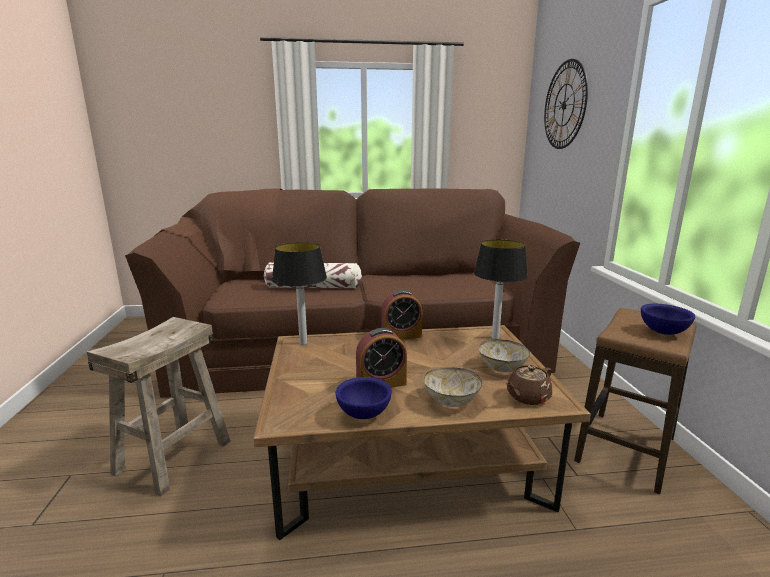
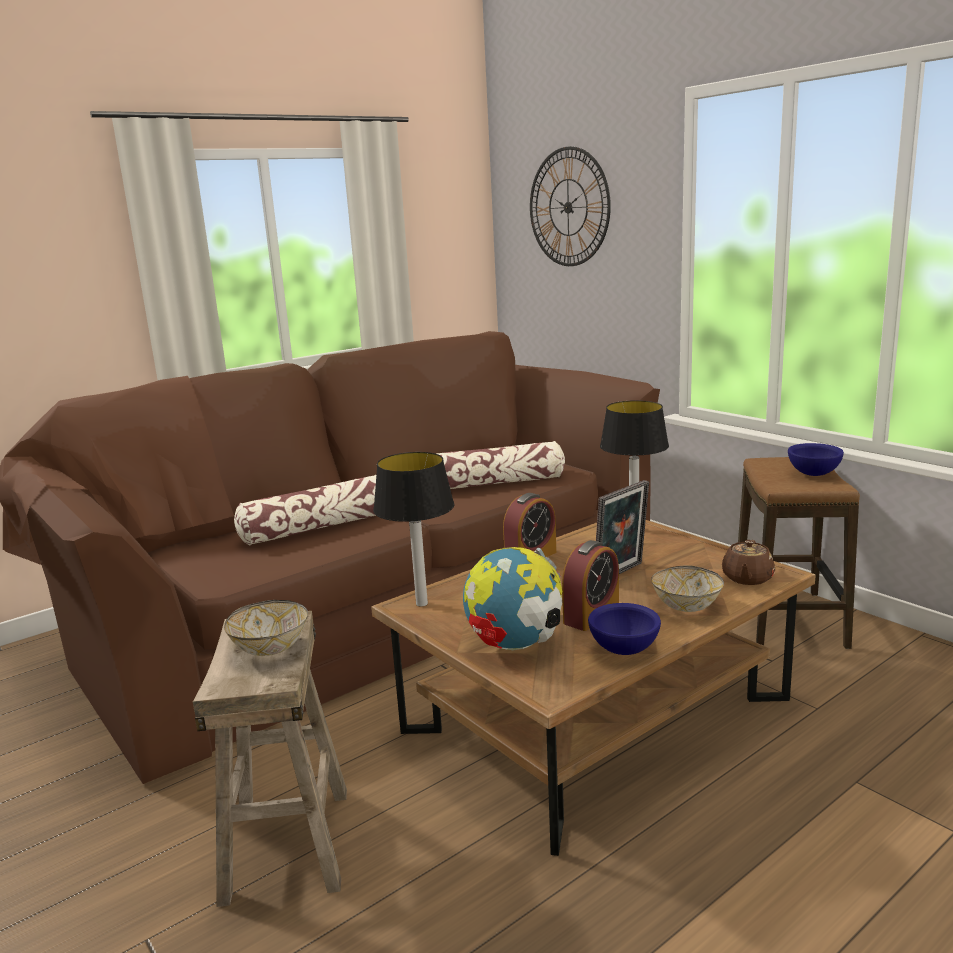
camera: 30 degrees left, 0 degrees up
bowl [479,339,530,373] -> bowl moved to [224,600,308,656]
none -> pillow [437,441,565,489]
none -> globe [463,547,562,650]
none -> picture frame [596,480,649,574]

